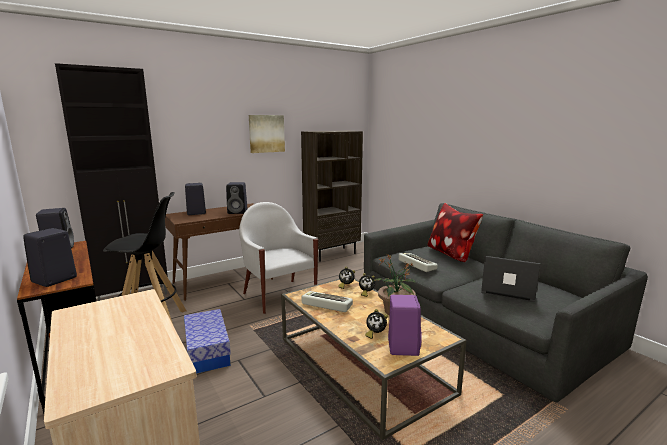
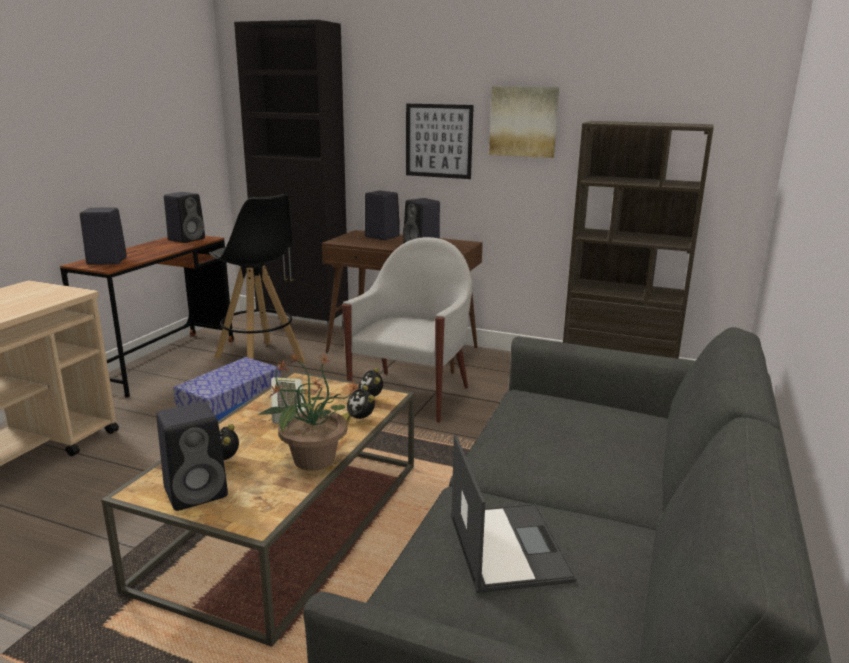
camera: 55 degrees right, 5 degrees up
purple speaker [388,295,422,356] -> black speaker [156,402,228,511]
keyboard [399,253,438,272] -> none
pillow [428,203,483,262] -> none
none -> picture [406,104,474,179]

